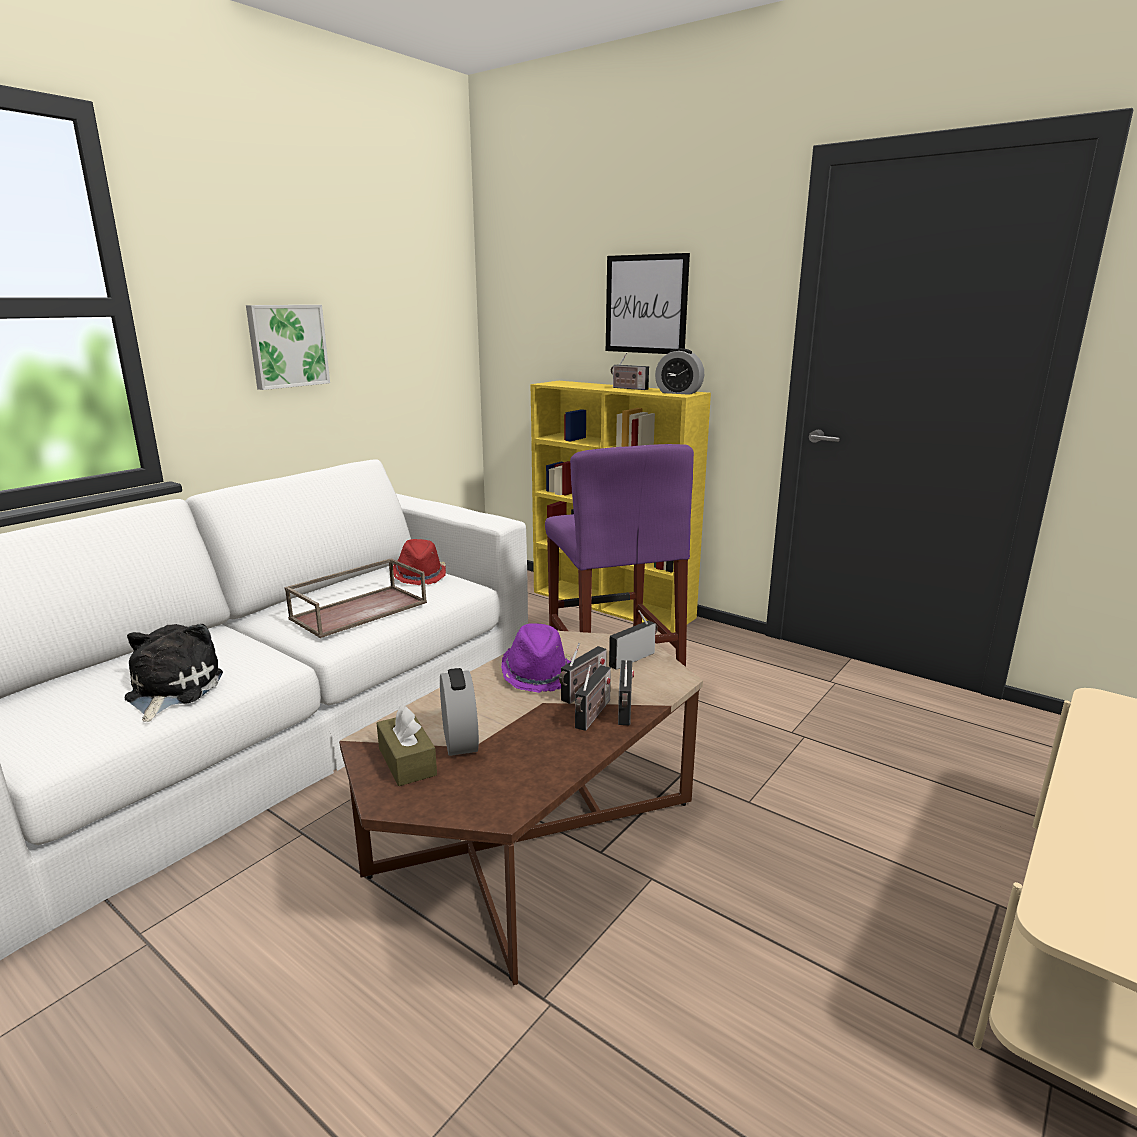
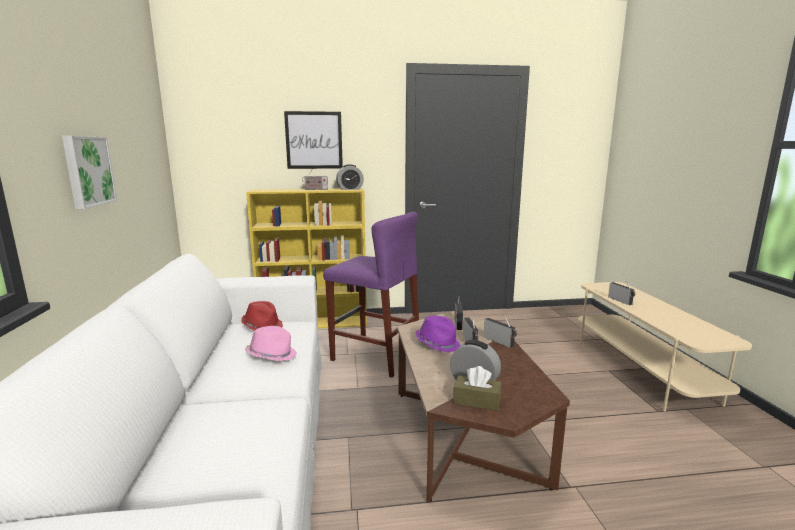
camera: 45 degrees left, 5 degrees down
plush toy [124,624,223,722] -> none
brown tray [284,558,427,638] -> pink hat [245,326,297,361]
radio [575,665,611,731] -> radio moved to [608,279,636,305]

